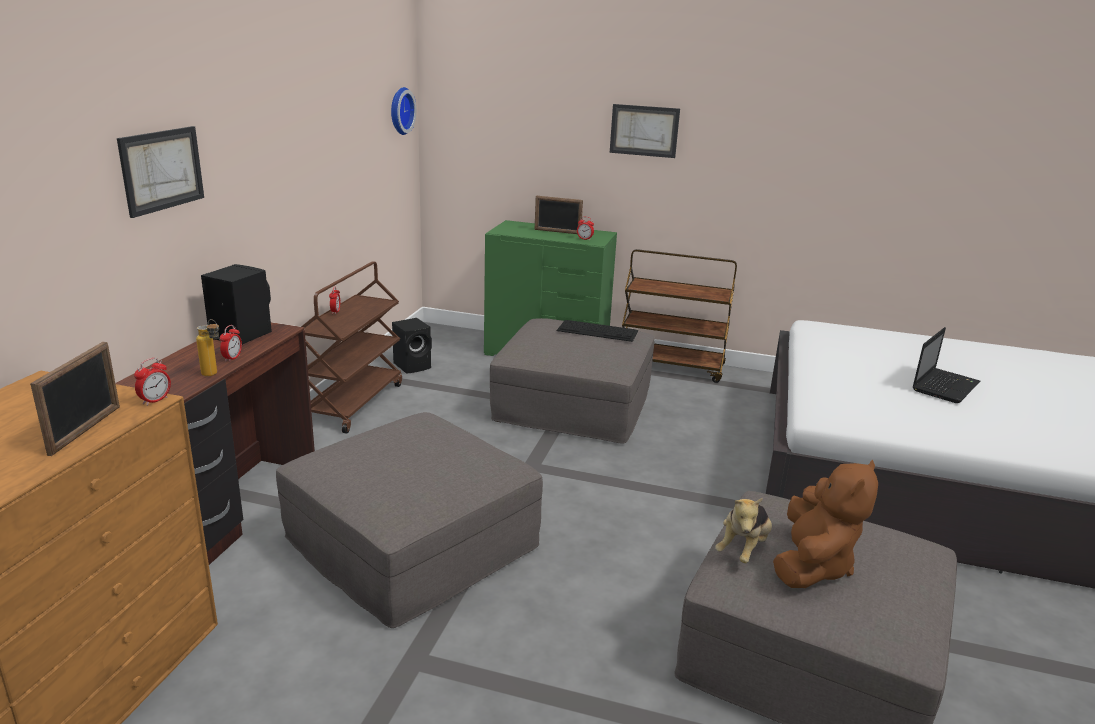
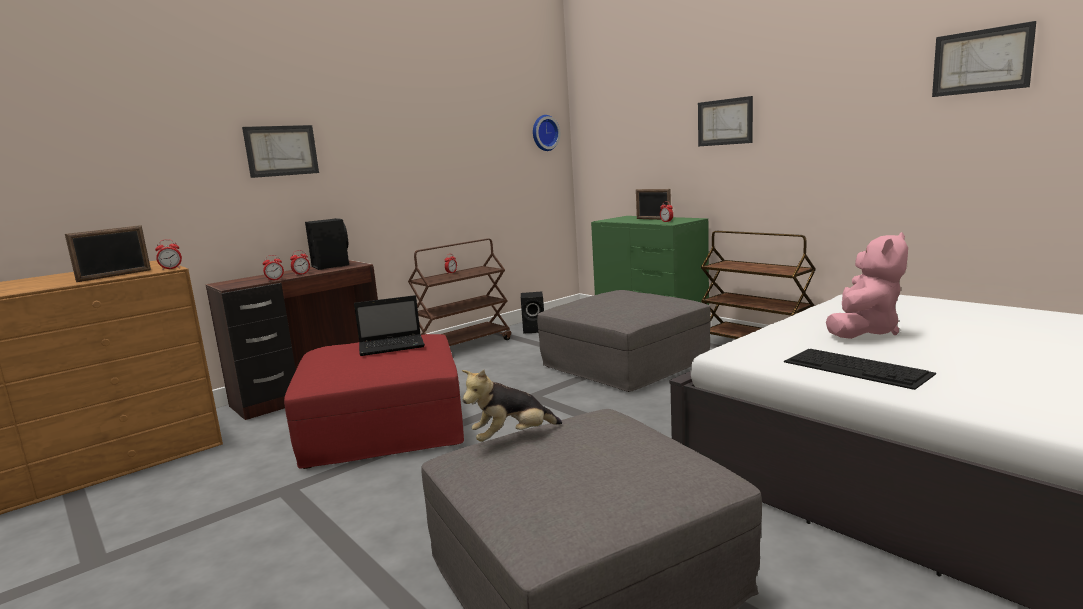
camera: 35 degrees right, 10 degrees down
bottle [196,319,219,376] -> alarm clock [263,255,284,281]
grey ottoman [276,412,543,628] -> red ottoman [284,334,464,469]
keyboard [557,320,638,342] -> keyboard moved to [784,349,936,390]
brown plush toy [773,459,878,588] -> none
laptop [913,327,980,403] -> laptop moved to [354,295,425,356]
none -> pink plush toy [826,232,908,339]
none -> picture [932,21,1036,97]

